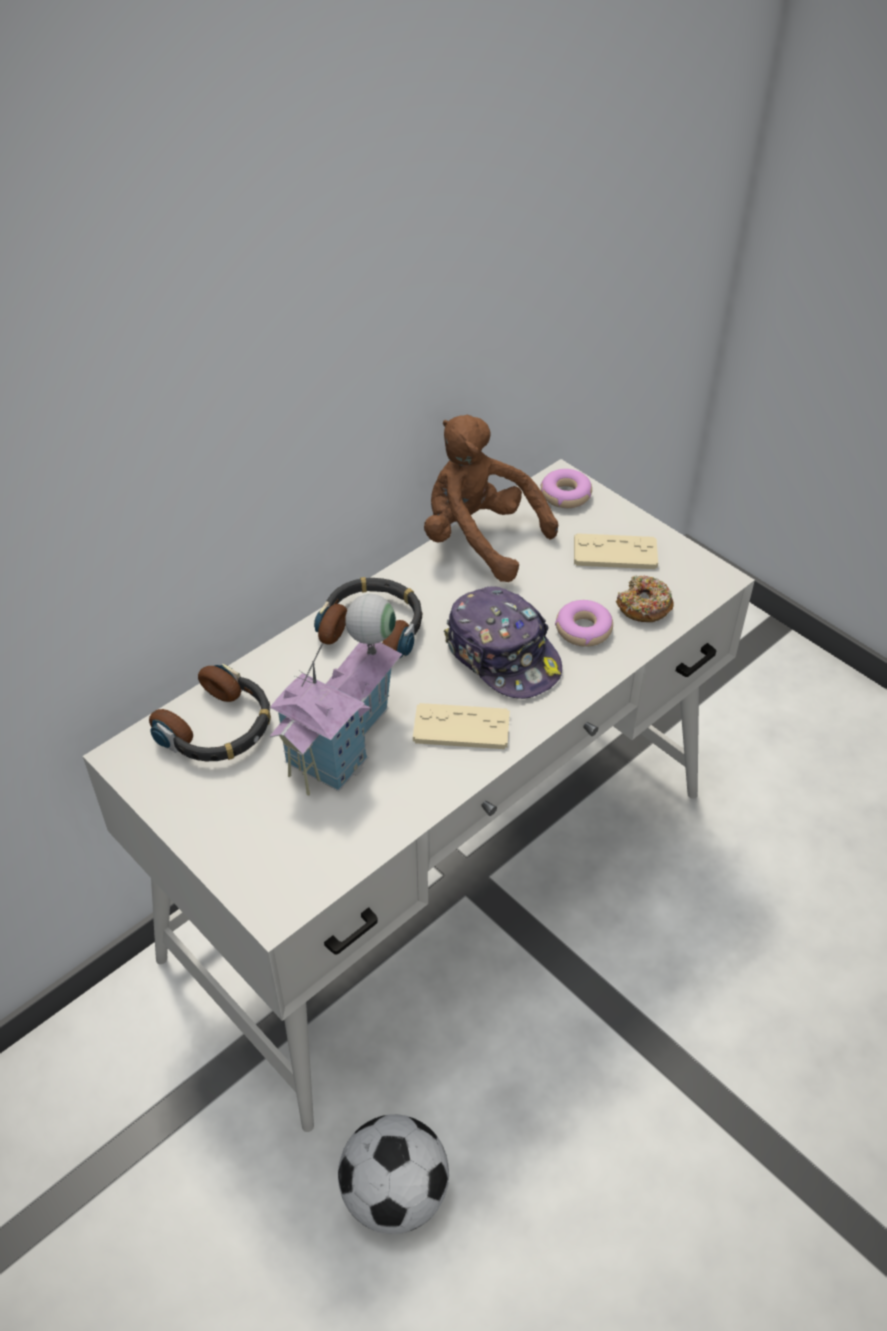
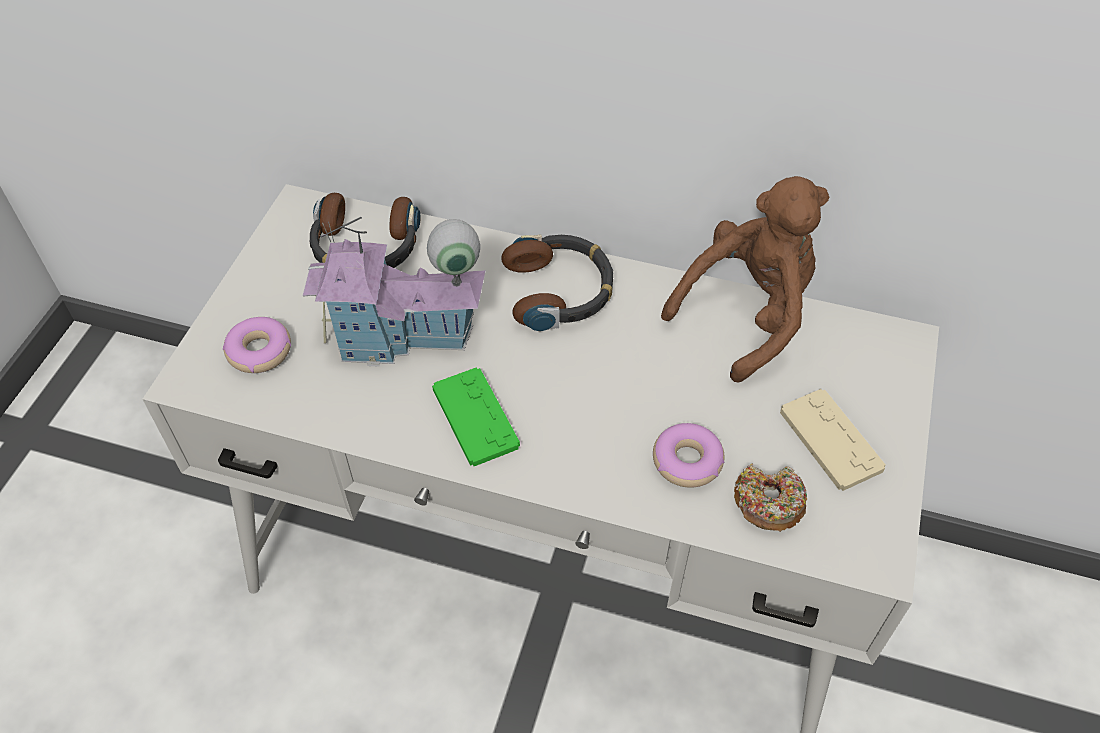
camera: 60 degrees right, 5 degrees up
football [338,1114,449,1234] -> none
beige game controller [413,703,510,749] -> green game controller [432,367,520,466]
brown plush toy [424,415,558,582] -> brown plush toy turned 45 degrees clockwise [661,176,829,382]
cap [444,586,562,699] -> none
donut [540,469,592,508] -> donut moved to [223,317,291,373]

